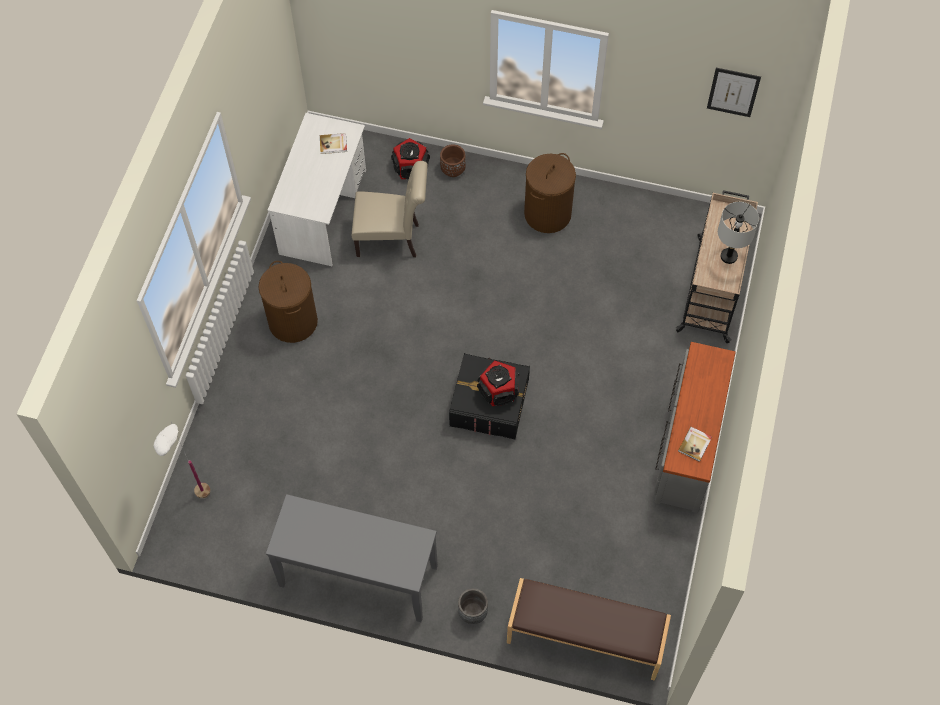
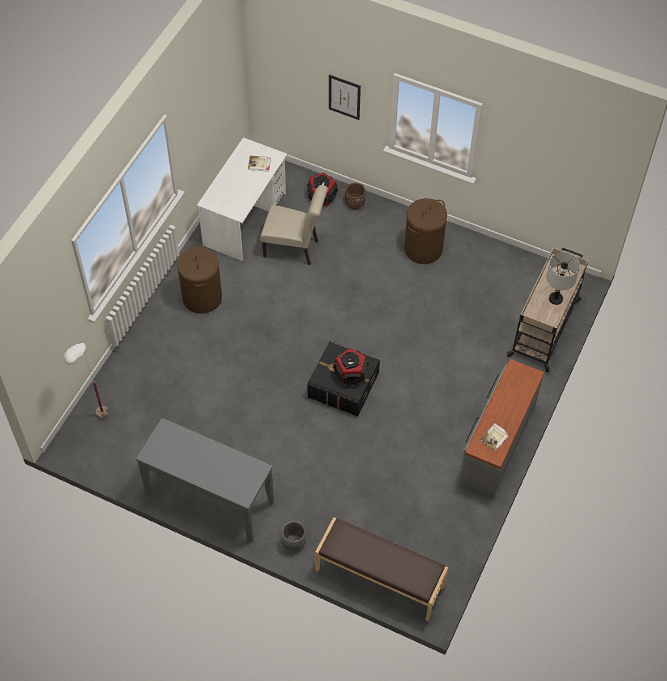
camera: 10 degrees right, 5 degrees down
picture [707,68,761,117] -> picture moved to [329,75,361,120]

